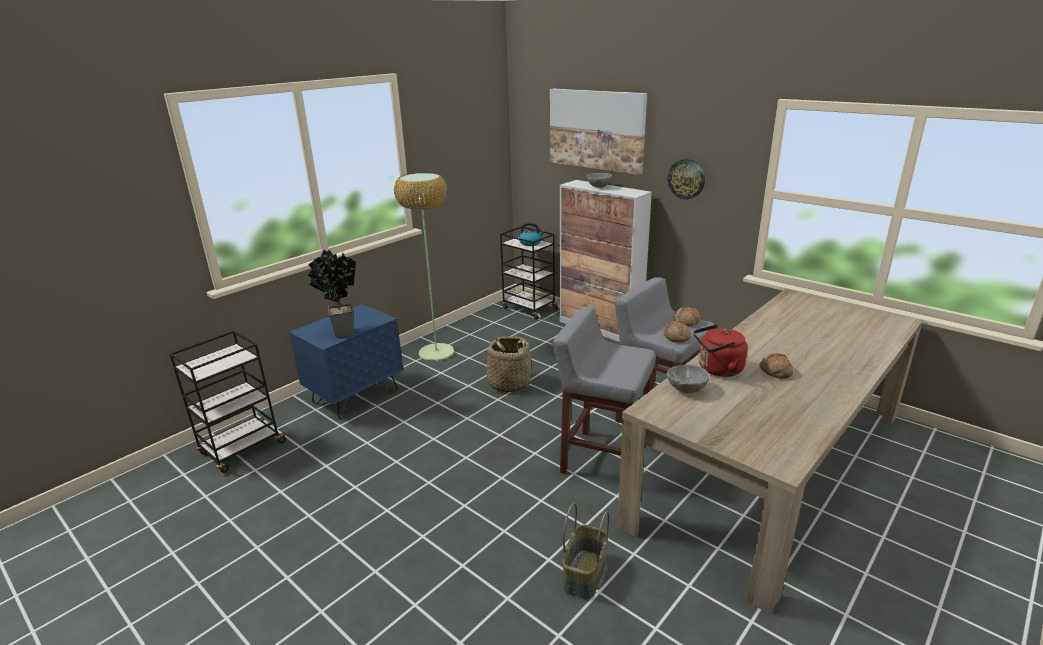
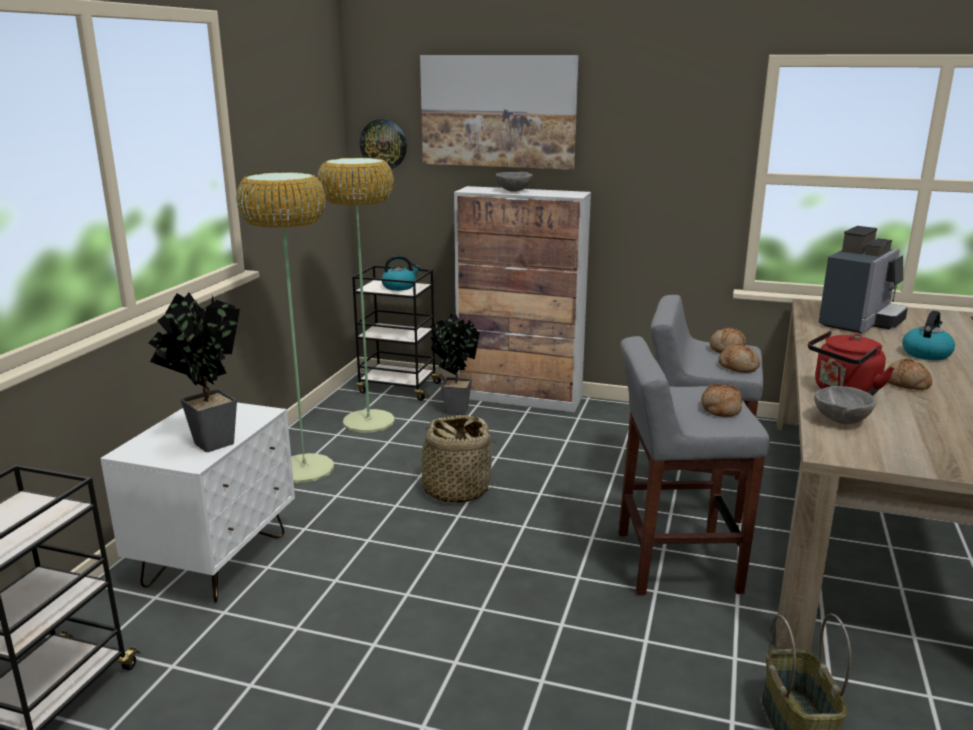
camera: 25 degrees left, 5 degrees down
blue nightstand [289,304,403,419] -> white nightstand [100,402,295,603]
wall clock [668,159,705,200] -> wall clock moved to [360,119,407,169]
none -> floor lamp [317,157,395,433]
none -> potted plant [430,313,480,415]
none -> bread [701,383,743,417]
none -> coffee machine [819,226,908,333]
none -> kettle [902,311,955,360]

